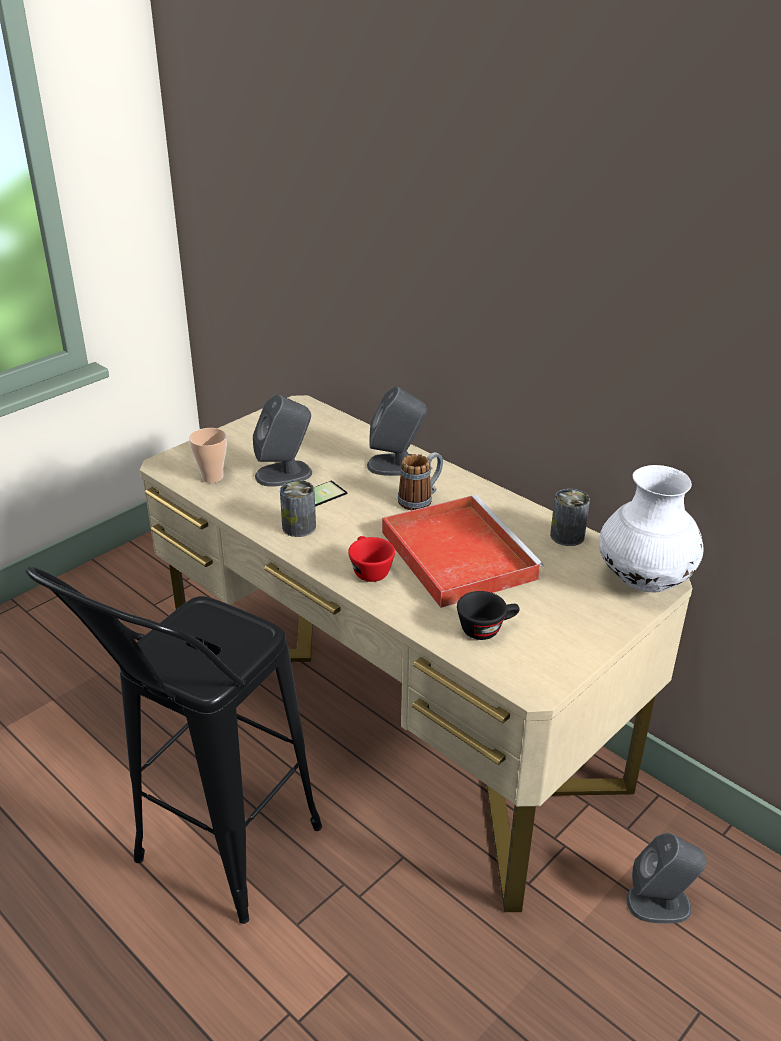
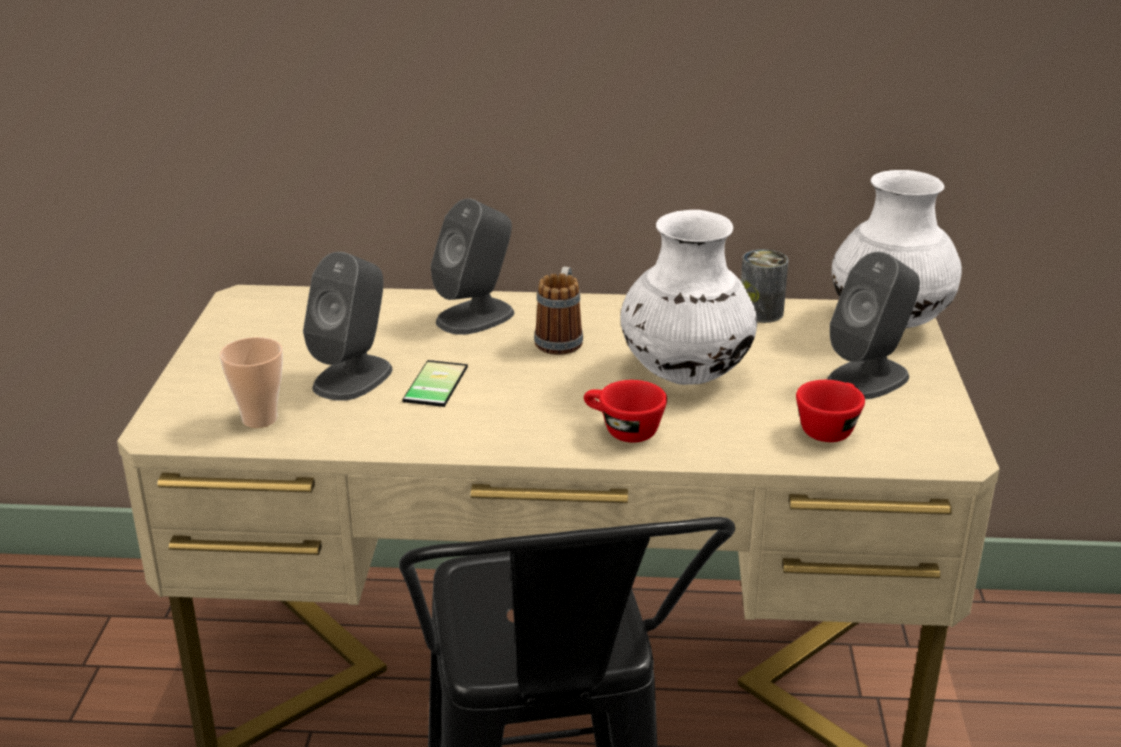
camera: 40 degrees left, 5 degrees down
can [280,480,316,537] -> none
red tray [382,495,544,608] -> white vase [620,210,757,385]
black cup [457,591,520,640] -> red cup [796,380,865,442]
grey speaker [626,833,707,924] -> grey speaker moved to [827,252,920,399]

